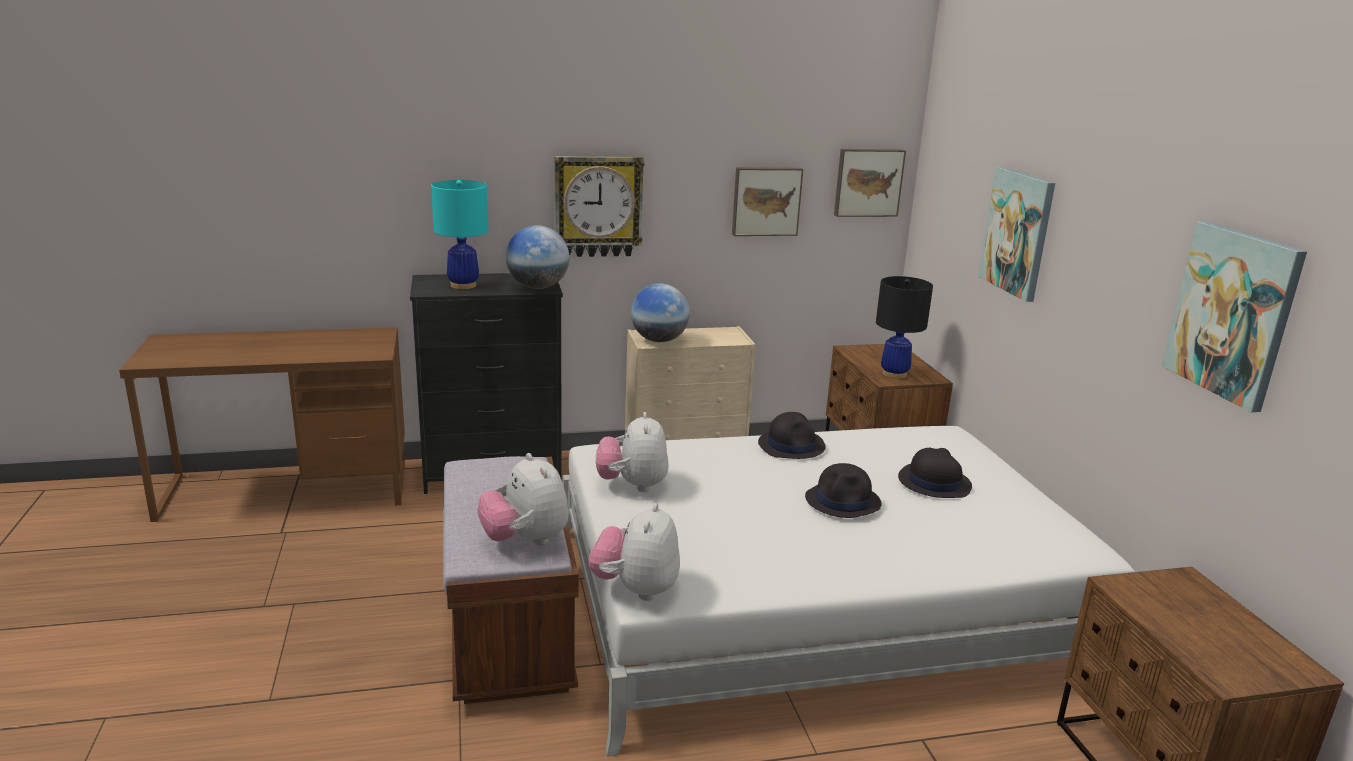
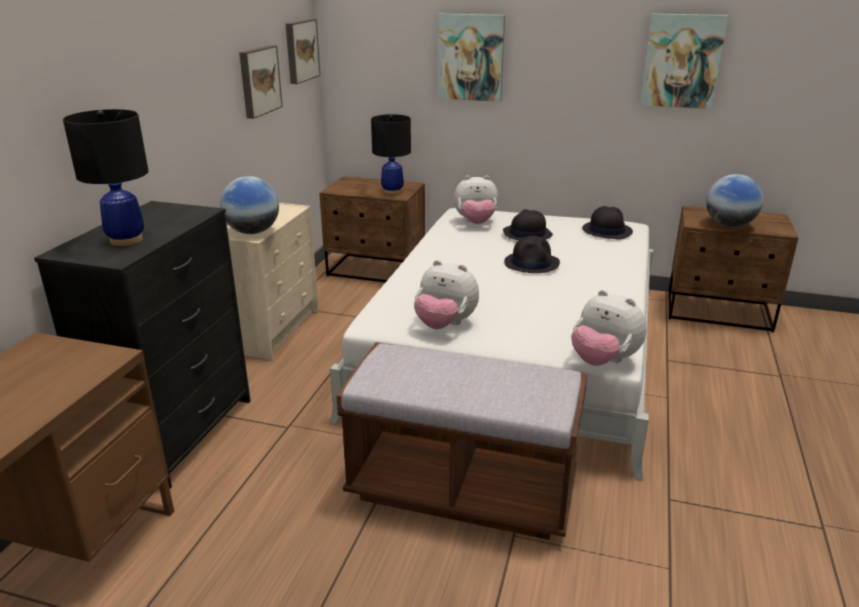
camera: 60 degrees left, 5 degrees up
turquoise table lamp [431,180,489,289] -> black table lamp [63,109,148,246]
plush toy [478,453,569,545] -> plush toy moved to [454,175,498,224]
globe [506,225,569,289] -> globe moved to [706,174,763,227]
wall clock [555,156,644,257] -> none
black hat [758,412,826,459] -> black hat moved to [582,206,633,240]

